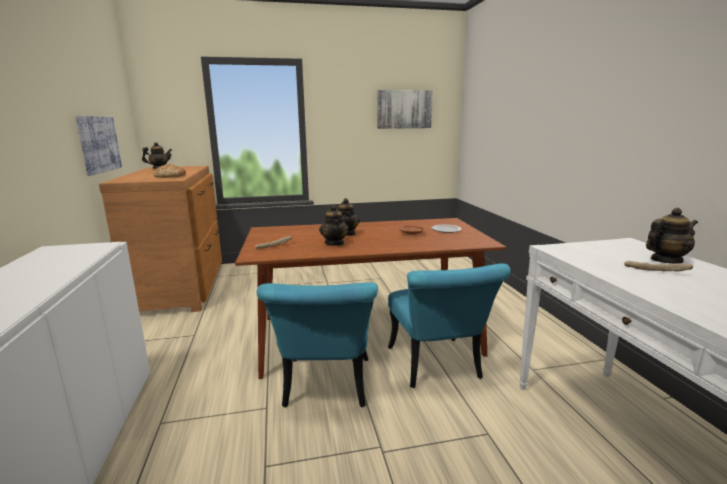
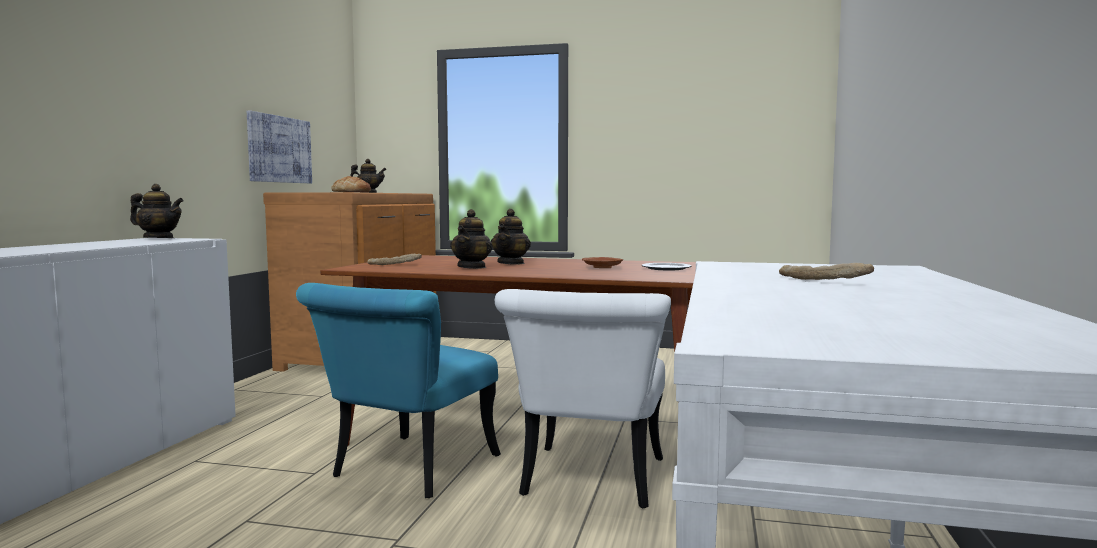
camera: 25 degrees right, 10 degrees down
picture [377,90,433,129] -> none
turquoise chair [388,263,510,388] -> white chair [495,289,671,508]
teapot [646,208,698,264] -> teapot moved to [130,184,184,238]

